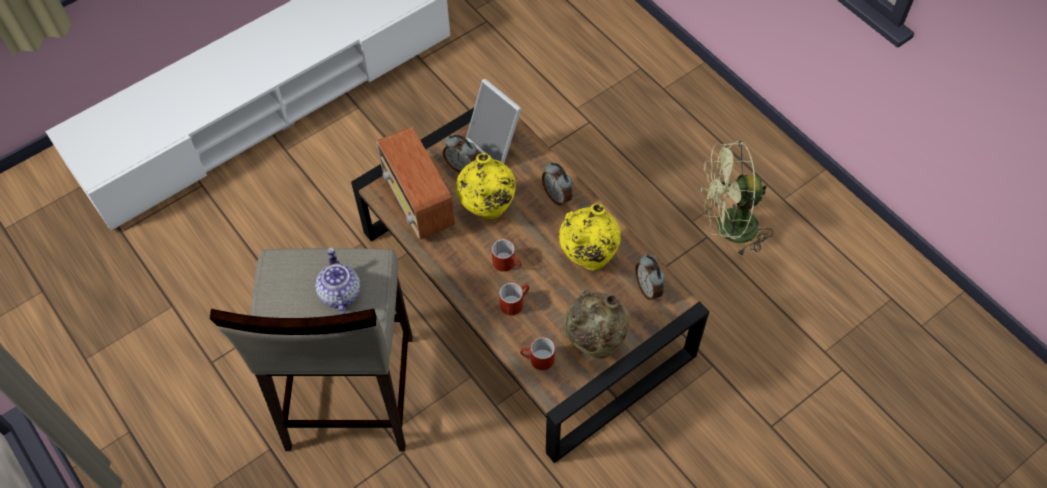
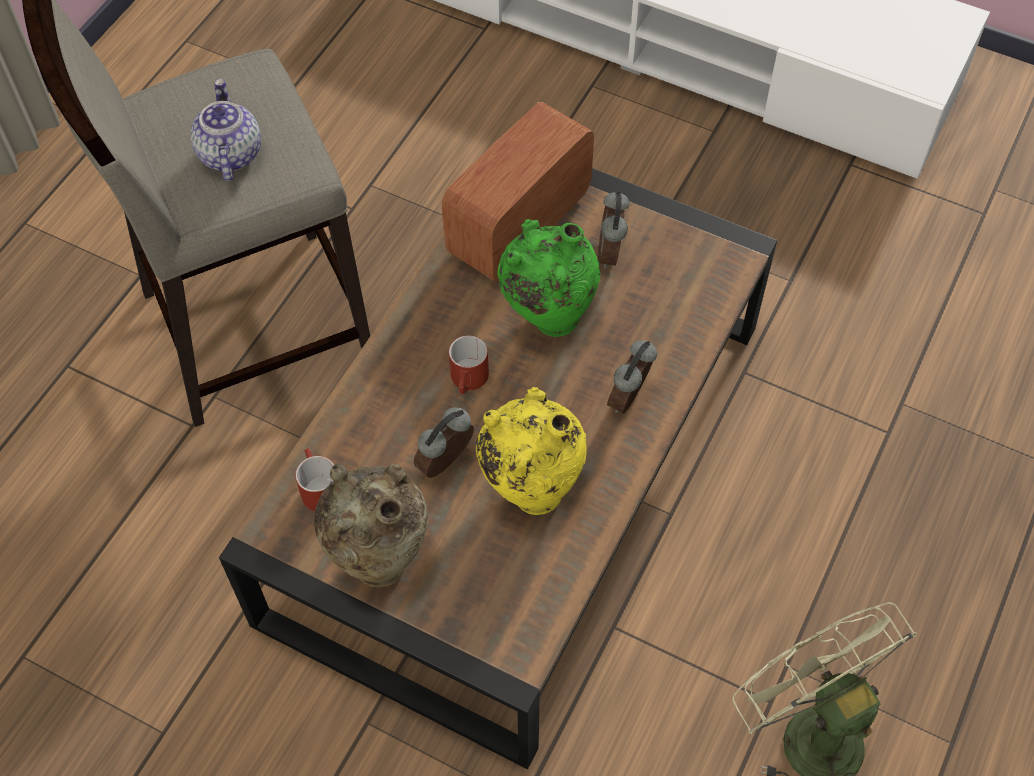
camera: 65 degrees right, 0 degrees up
teapot [316,248,360,315] -> teapot turned 60 degrees counterclockwise [191,79,261,181]
yellow vase [456,153,515,219] -> green vase [497,219,600,337]
picture frame [466,79,521,164] -> none
red mug [499,283,530,315] -> none
alarm clock [635,254,665,300] -> alarm clock moved to [413,407,474,478]

